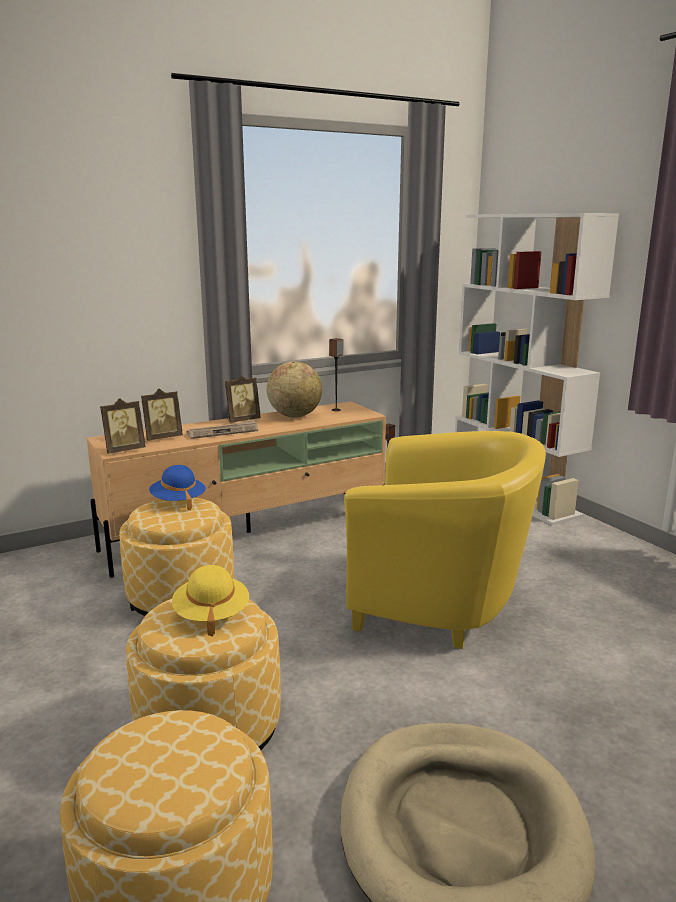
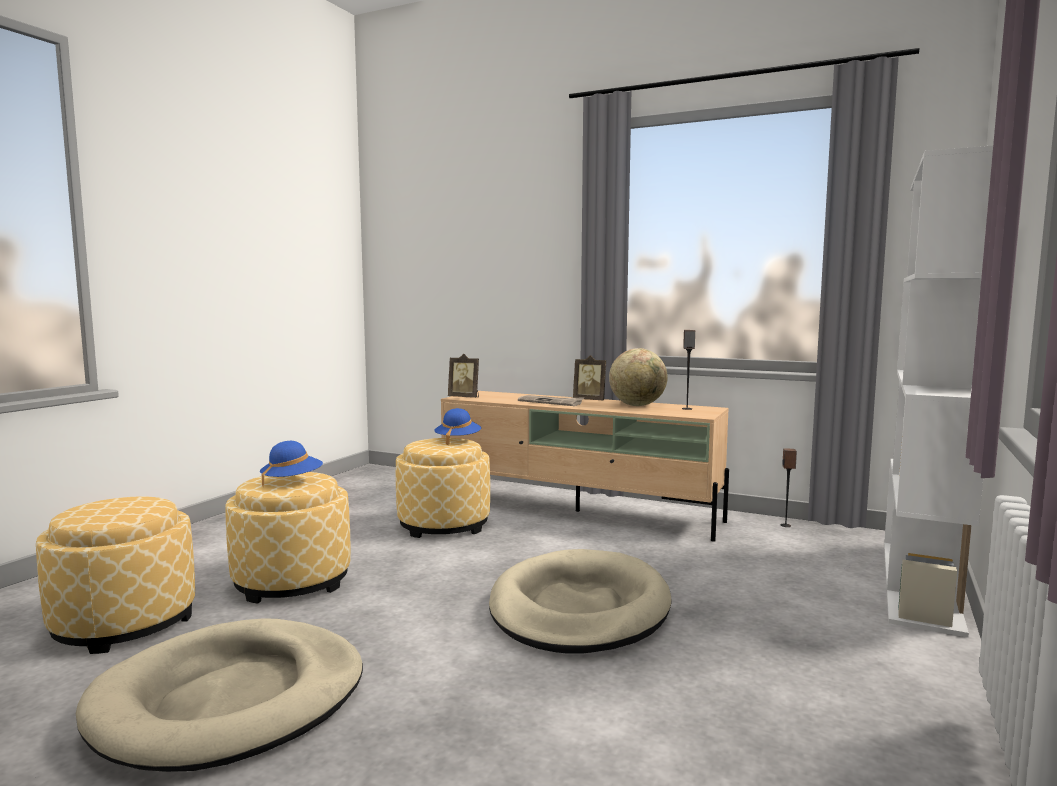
camera: 55 degrees right, 10 degrees down
picture frame [141,389,183,441] -> none
yellow hat [172,565,249,636] -> blue hat [260,441,323,488]
yellow armchair [344,431,546,649] -> beige dog bed [489,549,671,653]

